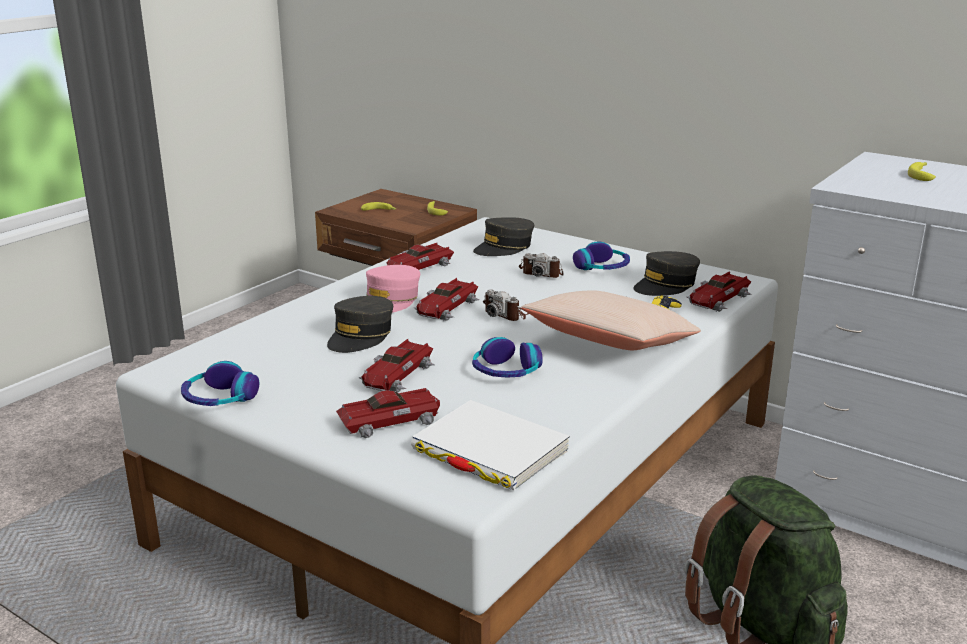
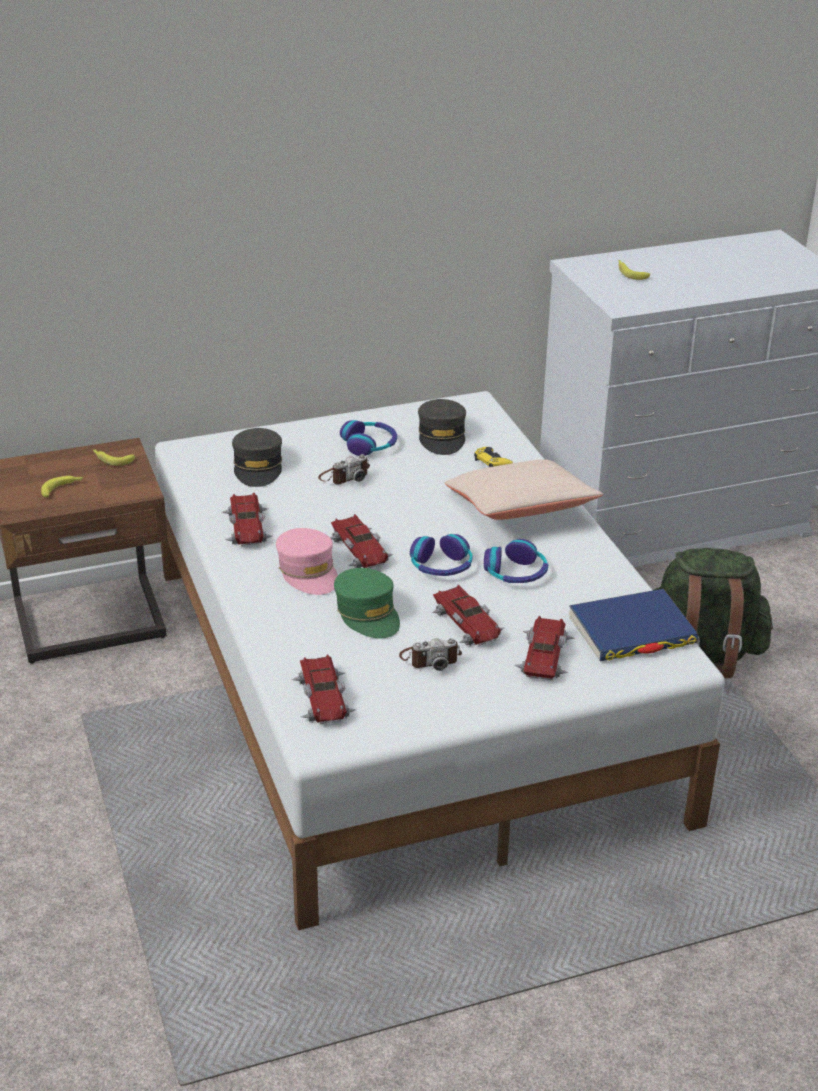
camera: 55 degrees left, 10 degrees up
headphones [181,361,259,406] -> headphones moved to [410,534,473,576]
grey cap [327,296,393,353] -> green cap [334,568,400,638]
white book [411,400,570,490] -> blue book [569,589,698,661]
camera [483,289,529,321] -> camera moved to [399,638,462,671]
toy car [686,271,752,312] -> toy car moved to [292,654,357,724]

